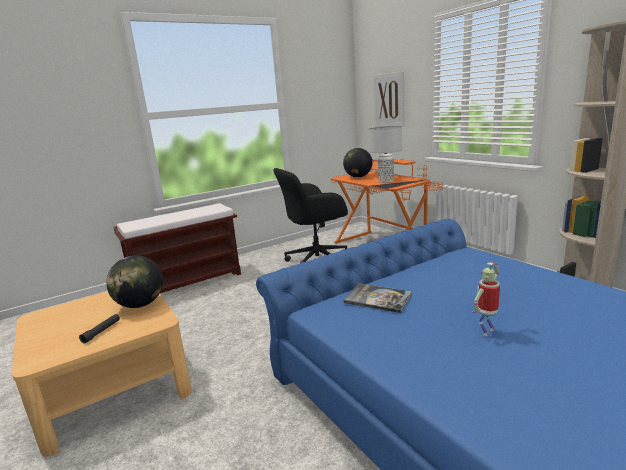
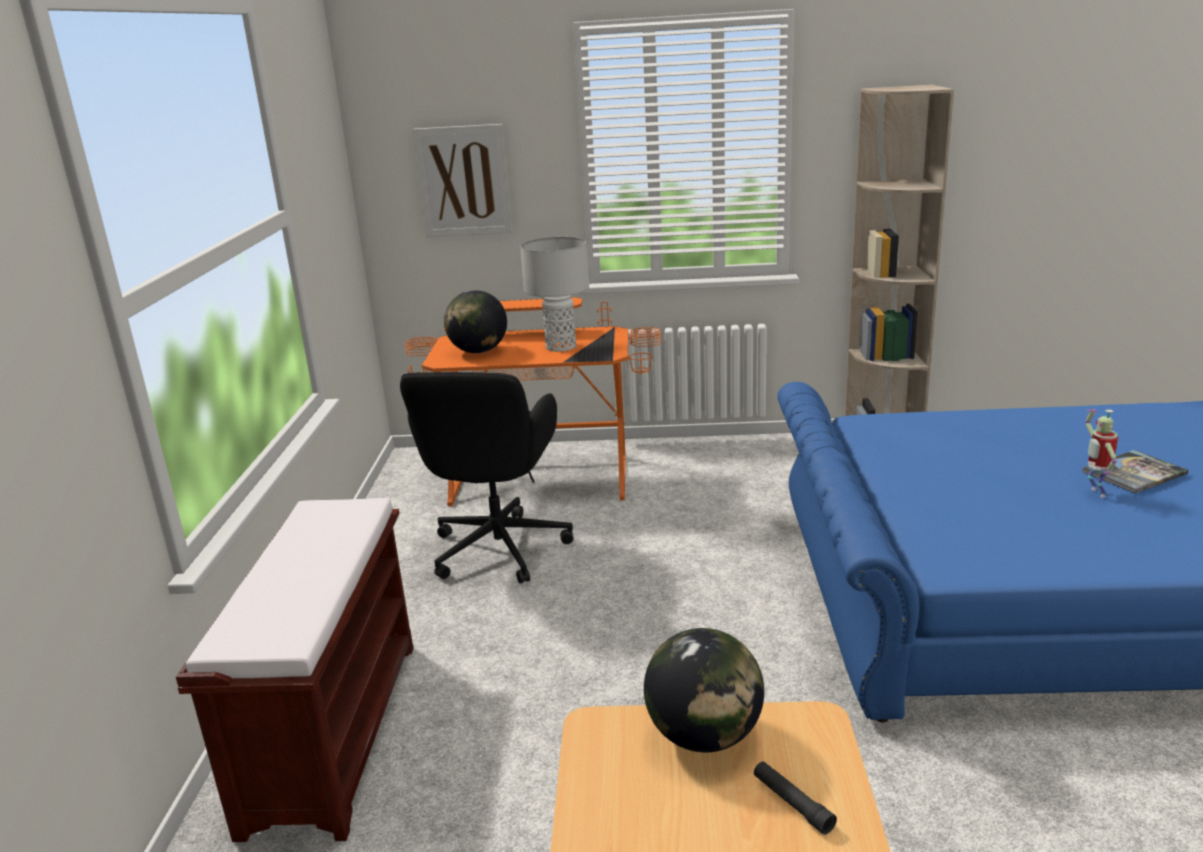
camera: 55 degrees left, 5 degrees up
book [344,283,412,313] -> book moved to [1082,450,1188,493]

